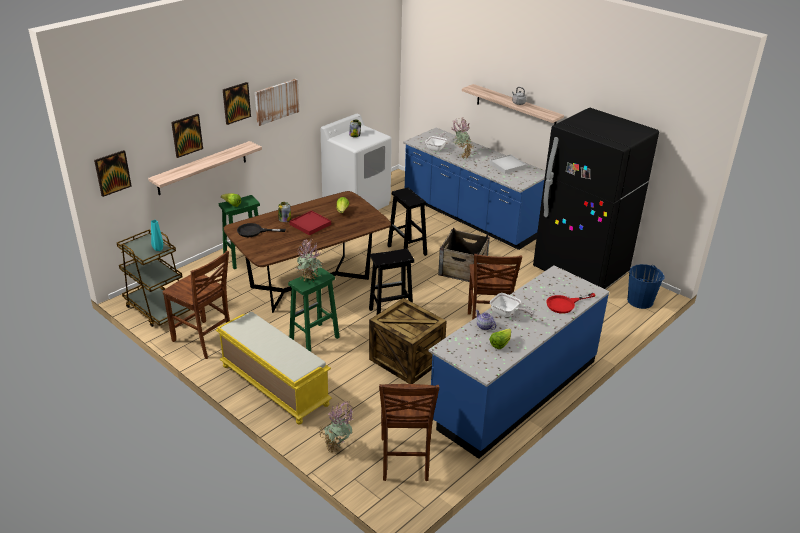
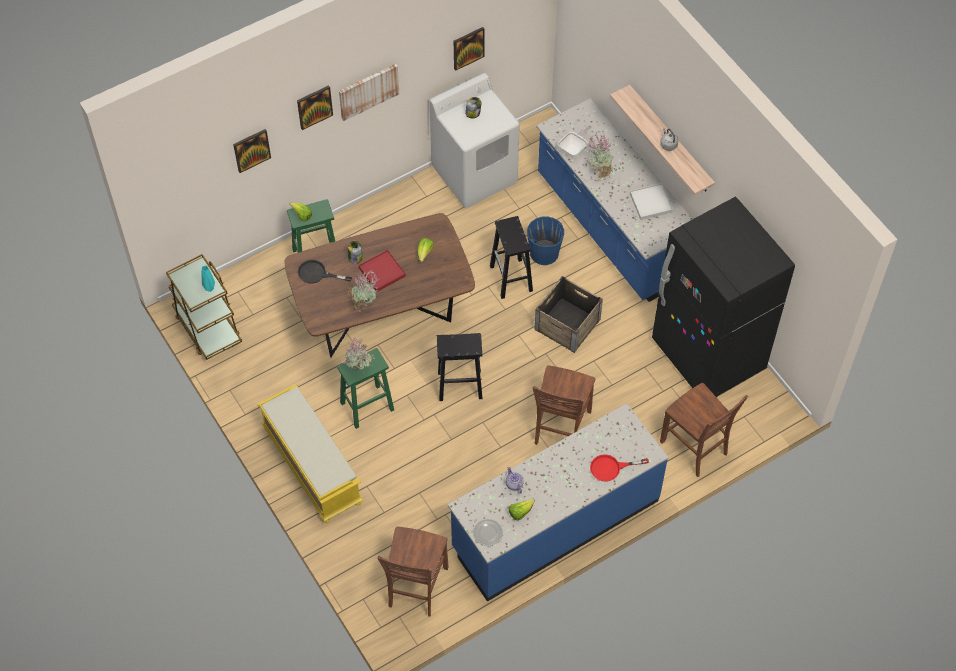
camera: 15 degrees right, 25 degrees up
picture [94,150,132,197] -> picture moved to [454,27,485,71]
shelf [148,141,262,195] -> none
brown chair [162,251,230,359] -> brown chair moved to [660,383,748,477]
potted plant [319,401,353,454] -> potted plant moved to [347,270,379,312]
crate [369,298,447,384] -> none
frying pan [490,293,534,317] -> none
blue bucket [627,264,665,309] -> blue bucket moved to [527,217,564,265]
none -> plate [473,519,503,546]

